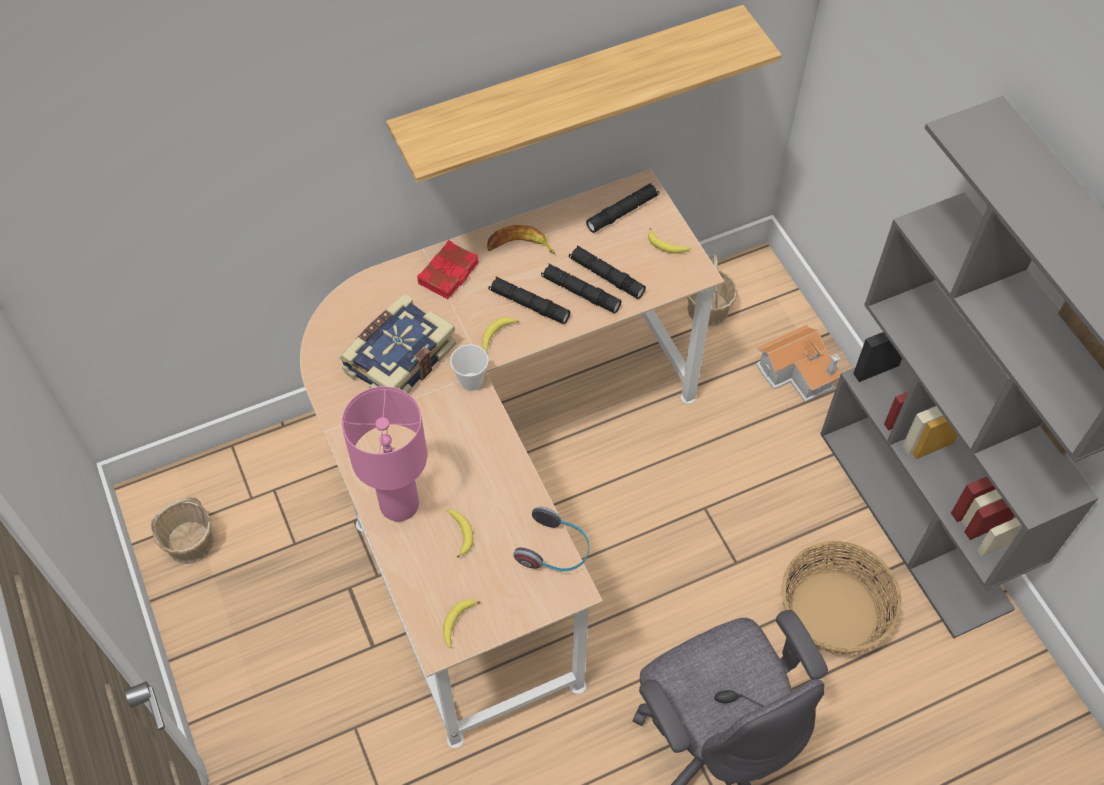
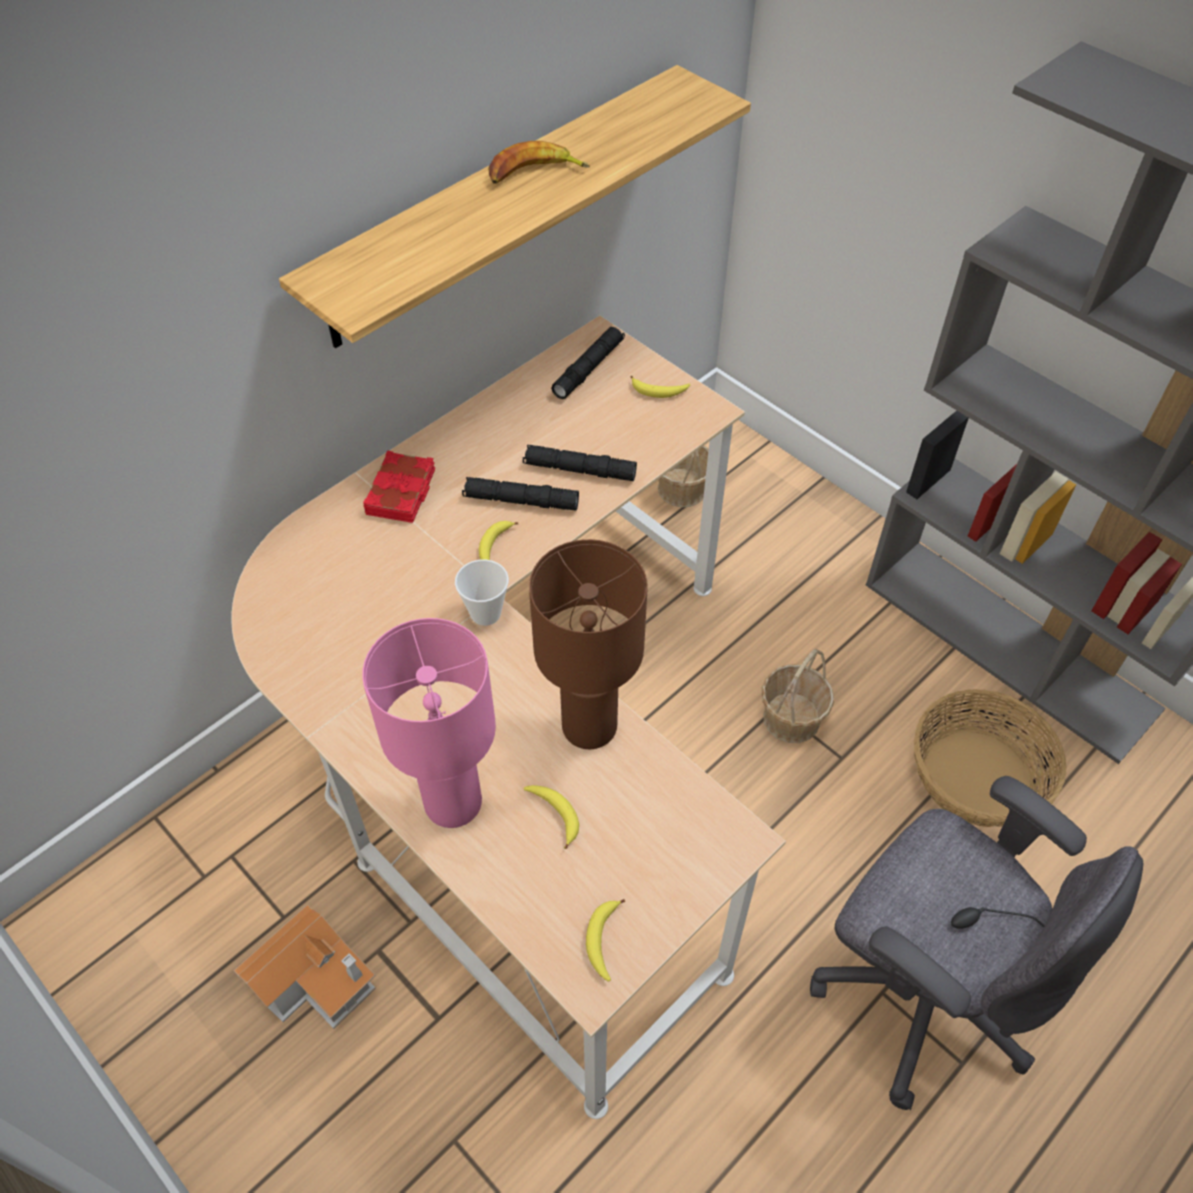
camera: 20 degrees left, 5 degrees down
basket [151,497,214,564] -> basket moved to [761,649,834,743]
book [339,294,457,394] -> none
banana [487,225,555,254] -> banana moved to [488,141,590,184]
headphones [513,507,589,572] -> none
black flashlight [569,245,646,299] -> none
toy house [756,324,841,402] -> toy house moved to [234,904,376,1029]
none -> brown table lamp [529,539,648,749]

